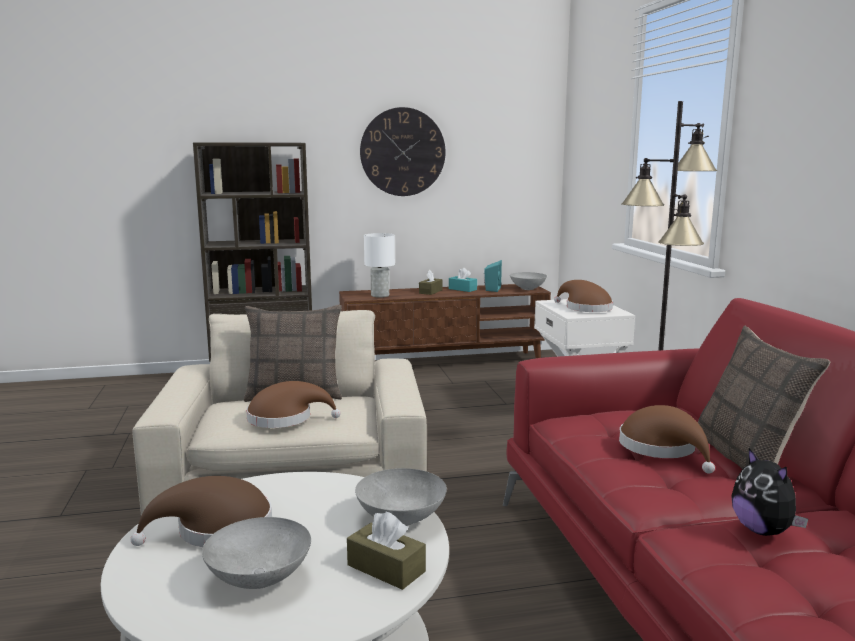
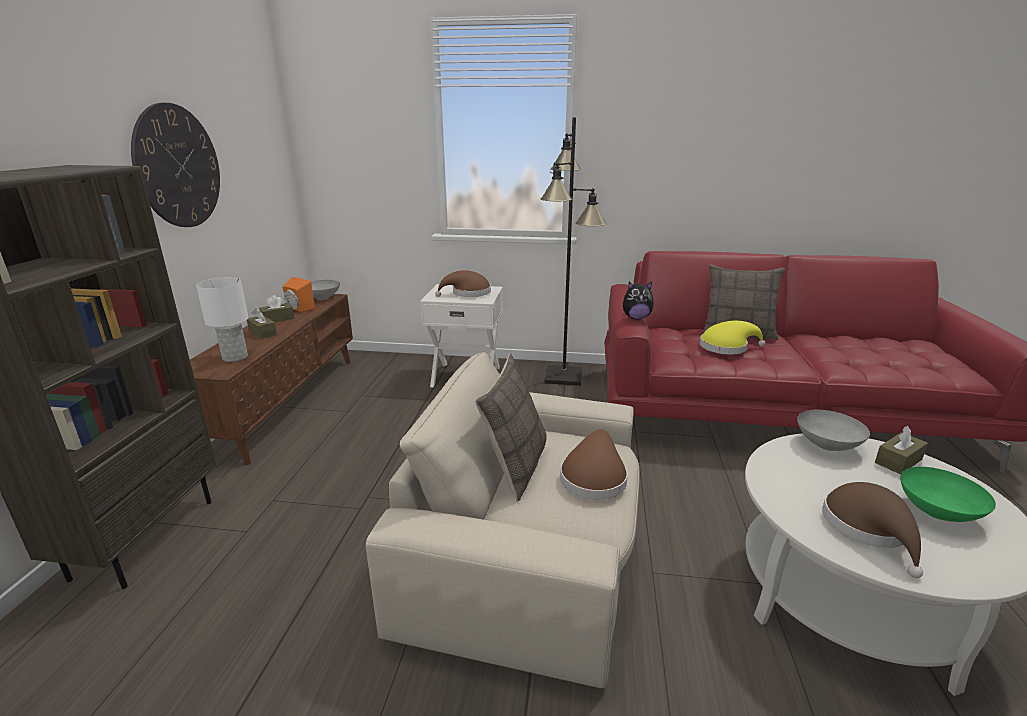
camera: 70 degrees left, 10 degrees up
grey bowl [202,517,311,589] -> green bowl [900,467,996,522]
turquoise tissue box [449,268,477,292] -> brown tissue box [259,295,294,322]
turquoise speaker [484,260,502,292] -> orange speaker [283,277,315,312]
brown hat [619,405,715,474] -> yellow hat [700,321,766,355]
plush toy [731,448,808,536] -> plush toy moved to [623,282,654,320]

